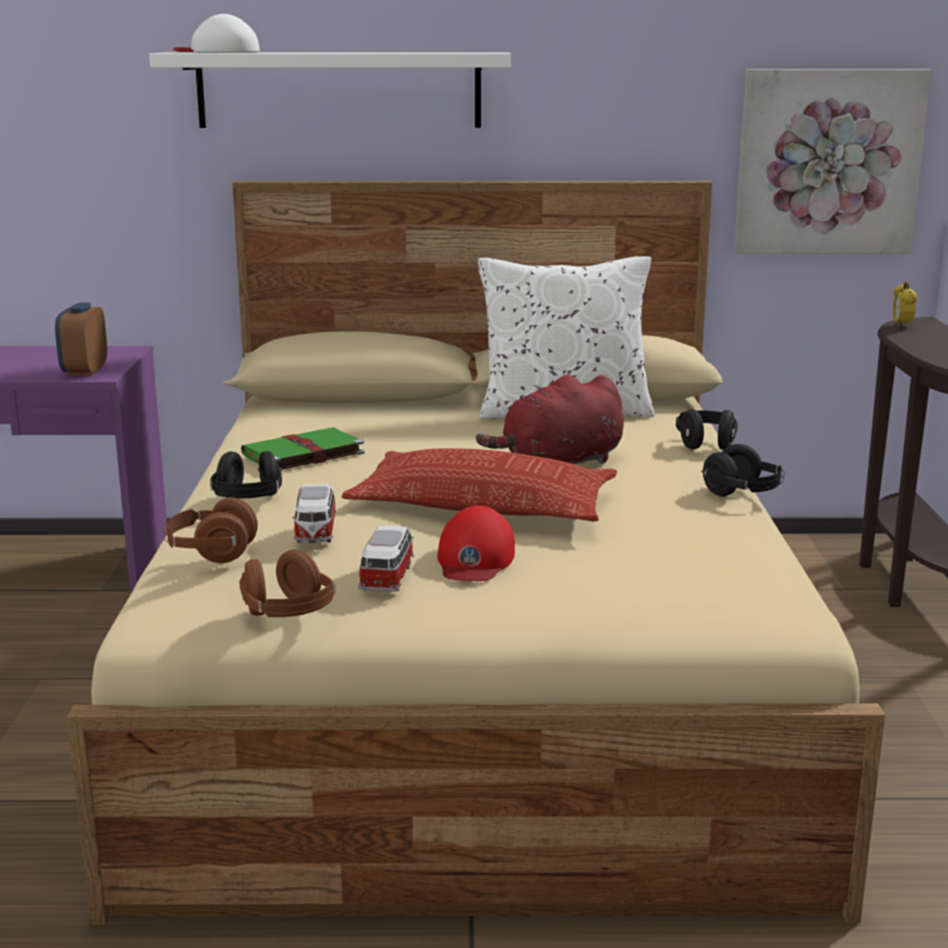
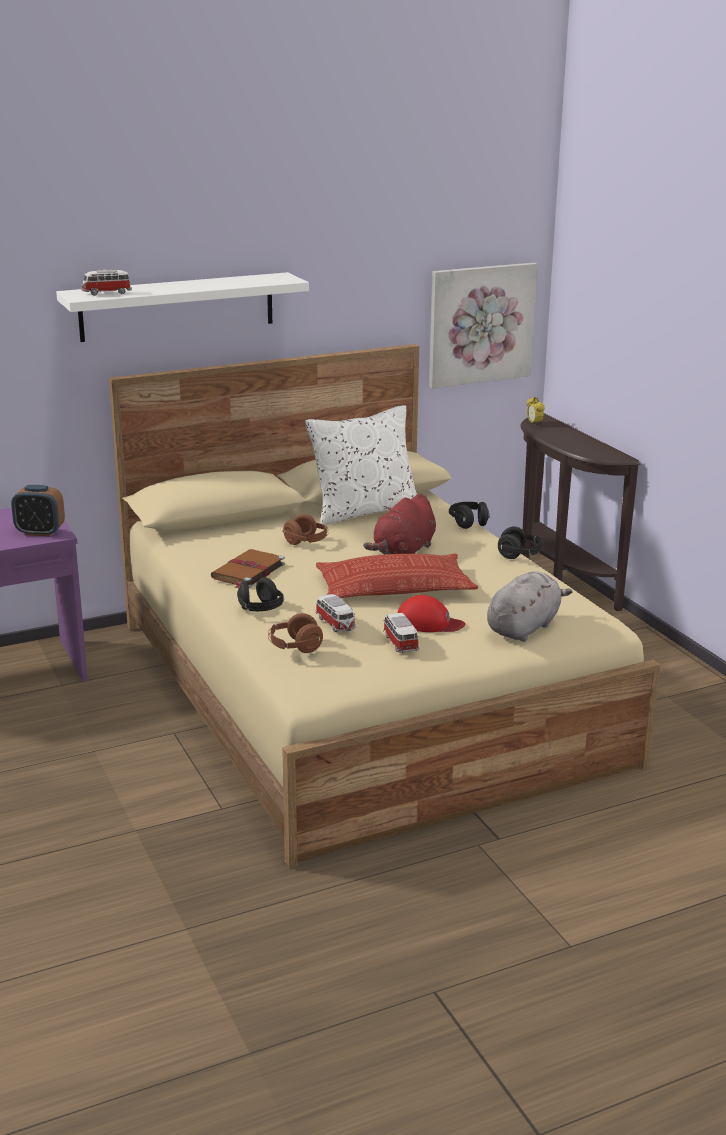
camera: 25 degrees left, 5 degrees up
alarm clock [55,302,107,376] -> alarm clock turned 60 degrees counterclockwise [11,485,65,537]
white cap [173,14,260,53] -> toy car [82,269,132,296]
brown headphones [239,549,336,617] -> brown headphones moved to [282,514,328,545]
green book [241,427,365,471] -> brown book [211,549,285,589]
red cap [437,506,515,581] -> red cap turned 60 degrees counterclockwise [398,595,466,632]
none -> grey plush toy [487,571,573,642]

